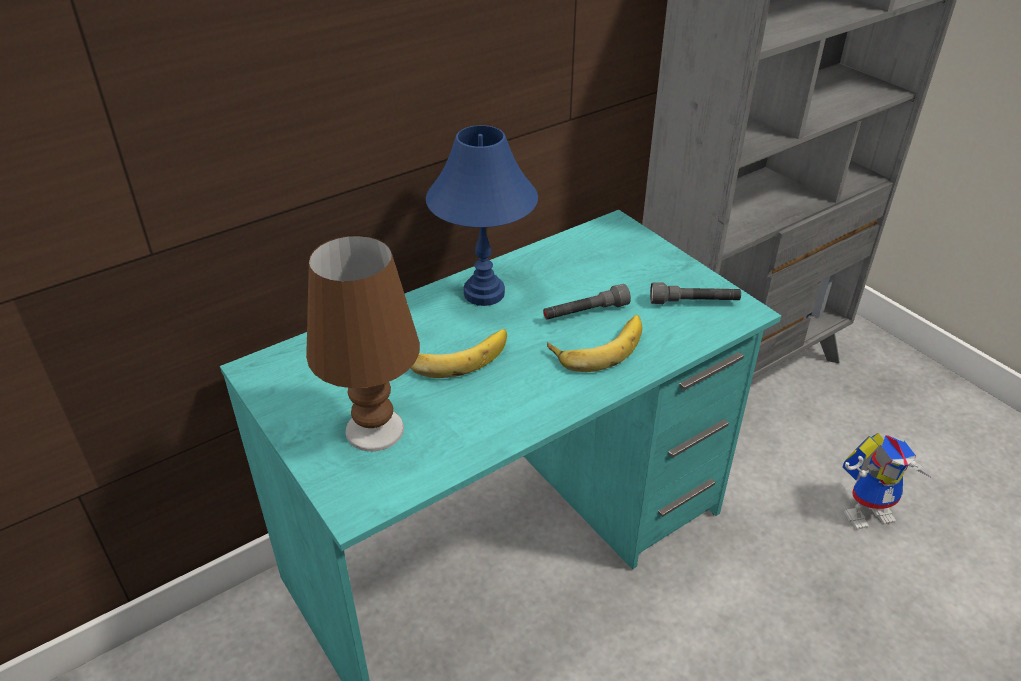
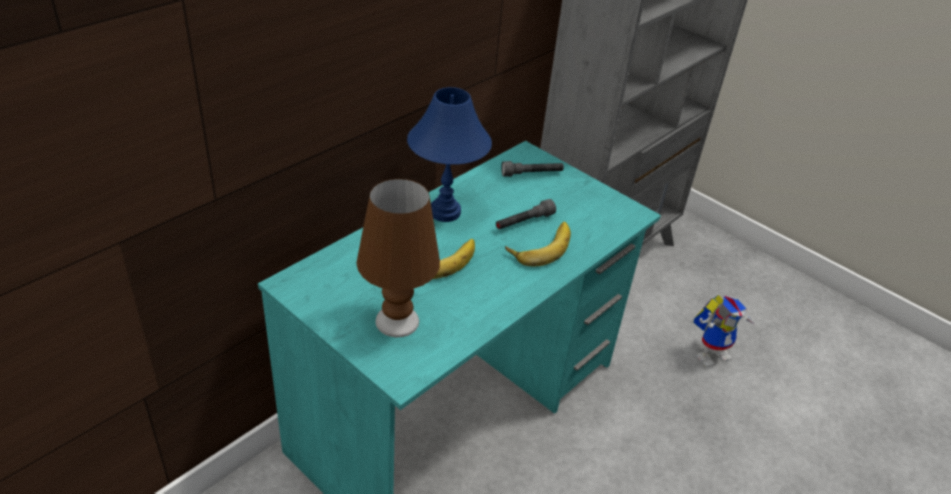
camera: 15 degrees left, 0 degrees up
grey flashlight [650,282,741,304] -> grey flashlight moved to [501,161,564,177]

